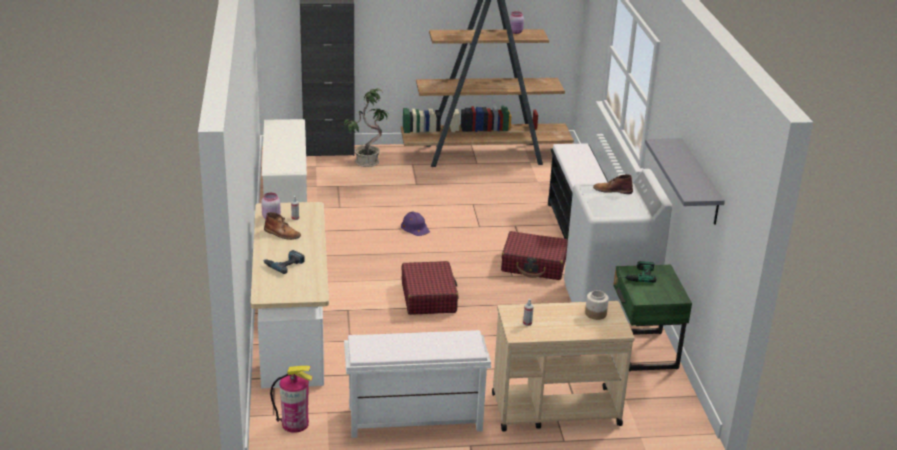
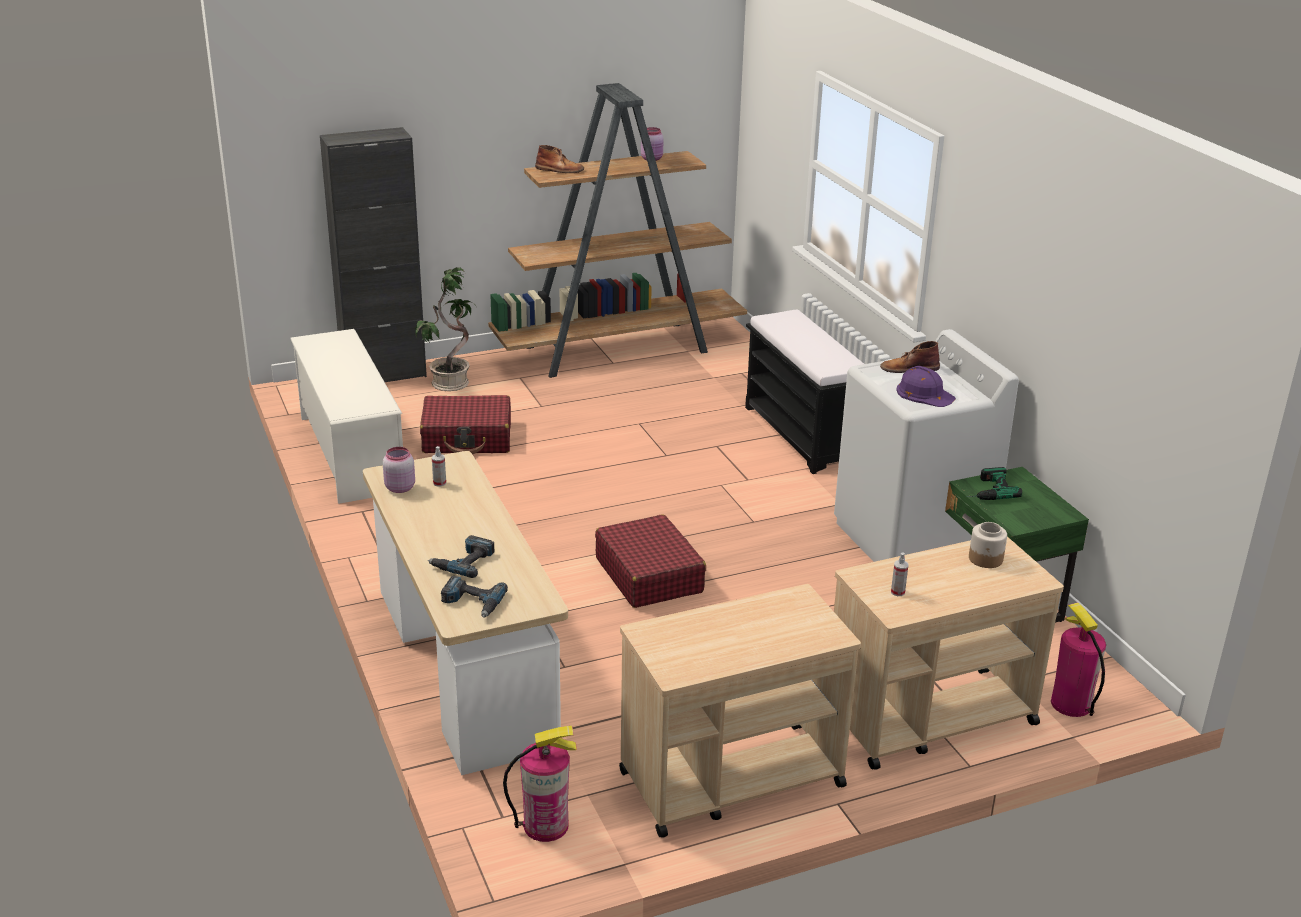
camera: 15 degrees left, 0 degrees up
brown boot [264,212,301,240] -> brown boot moved to [535,145,584,173]
white bench [344,330,491,438] -> beige cart [619,584,861,838]
purple hard hat [401,212,430,236] -> purple hard hat moved to [896,366,956,407]
red suitcase [501,231,568,280] -> red suitcase moved to [420,395,511,454]
grey shelf [645,138,725,225] -> none
none -> power drill [441,576,508,618]
none -> fire extinguisher [1051,602,1106,717]

